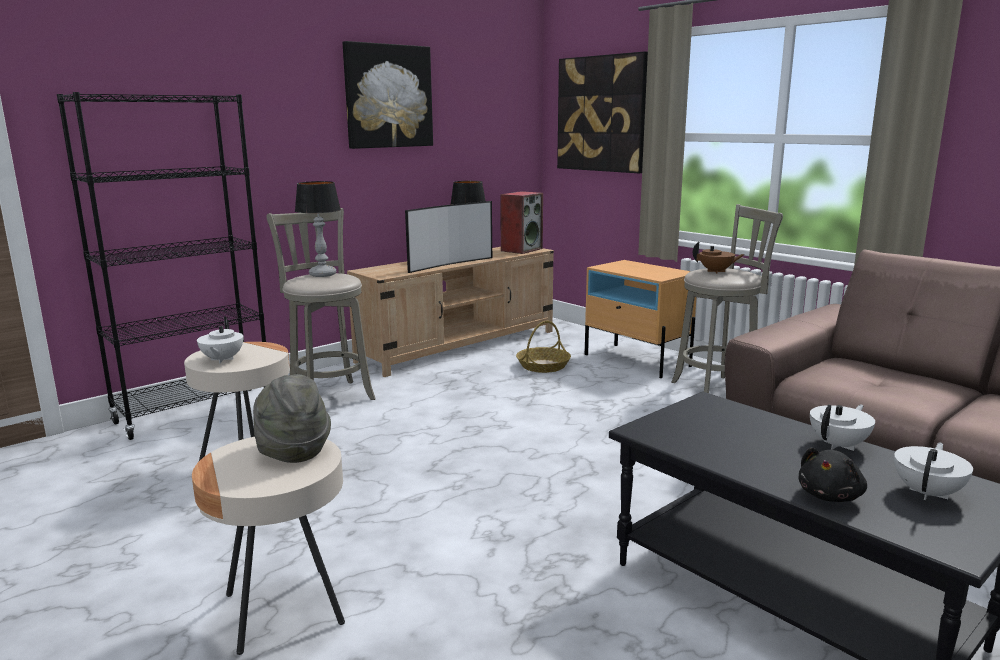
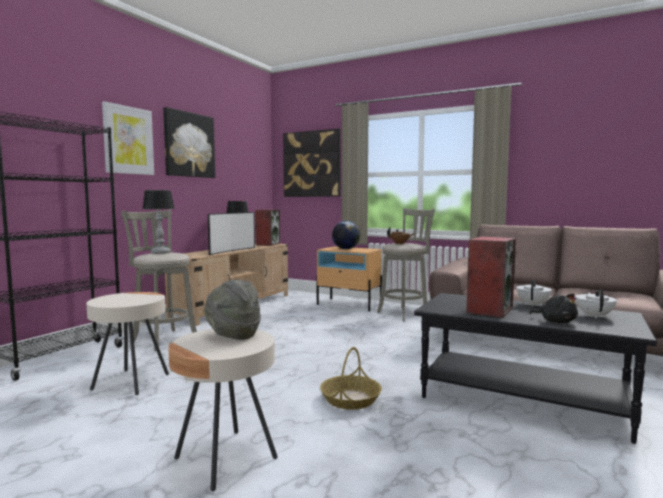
camera: 20 degrees left, 10 degrees down
white teapot [197,317,243,364] -> none
basket [516,321,571,373] -> basket moved to [320,347,382,410]
black plush toy [798,447,867,502] -> black plush toy turned 60 degrees counterclockwise [529,294,578,323]
none -> picture [102,101,154,175]
none -> globe [332,221,360,249]
none -> speaker [466,237,516,318]

